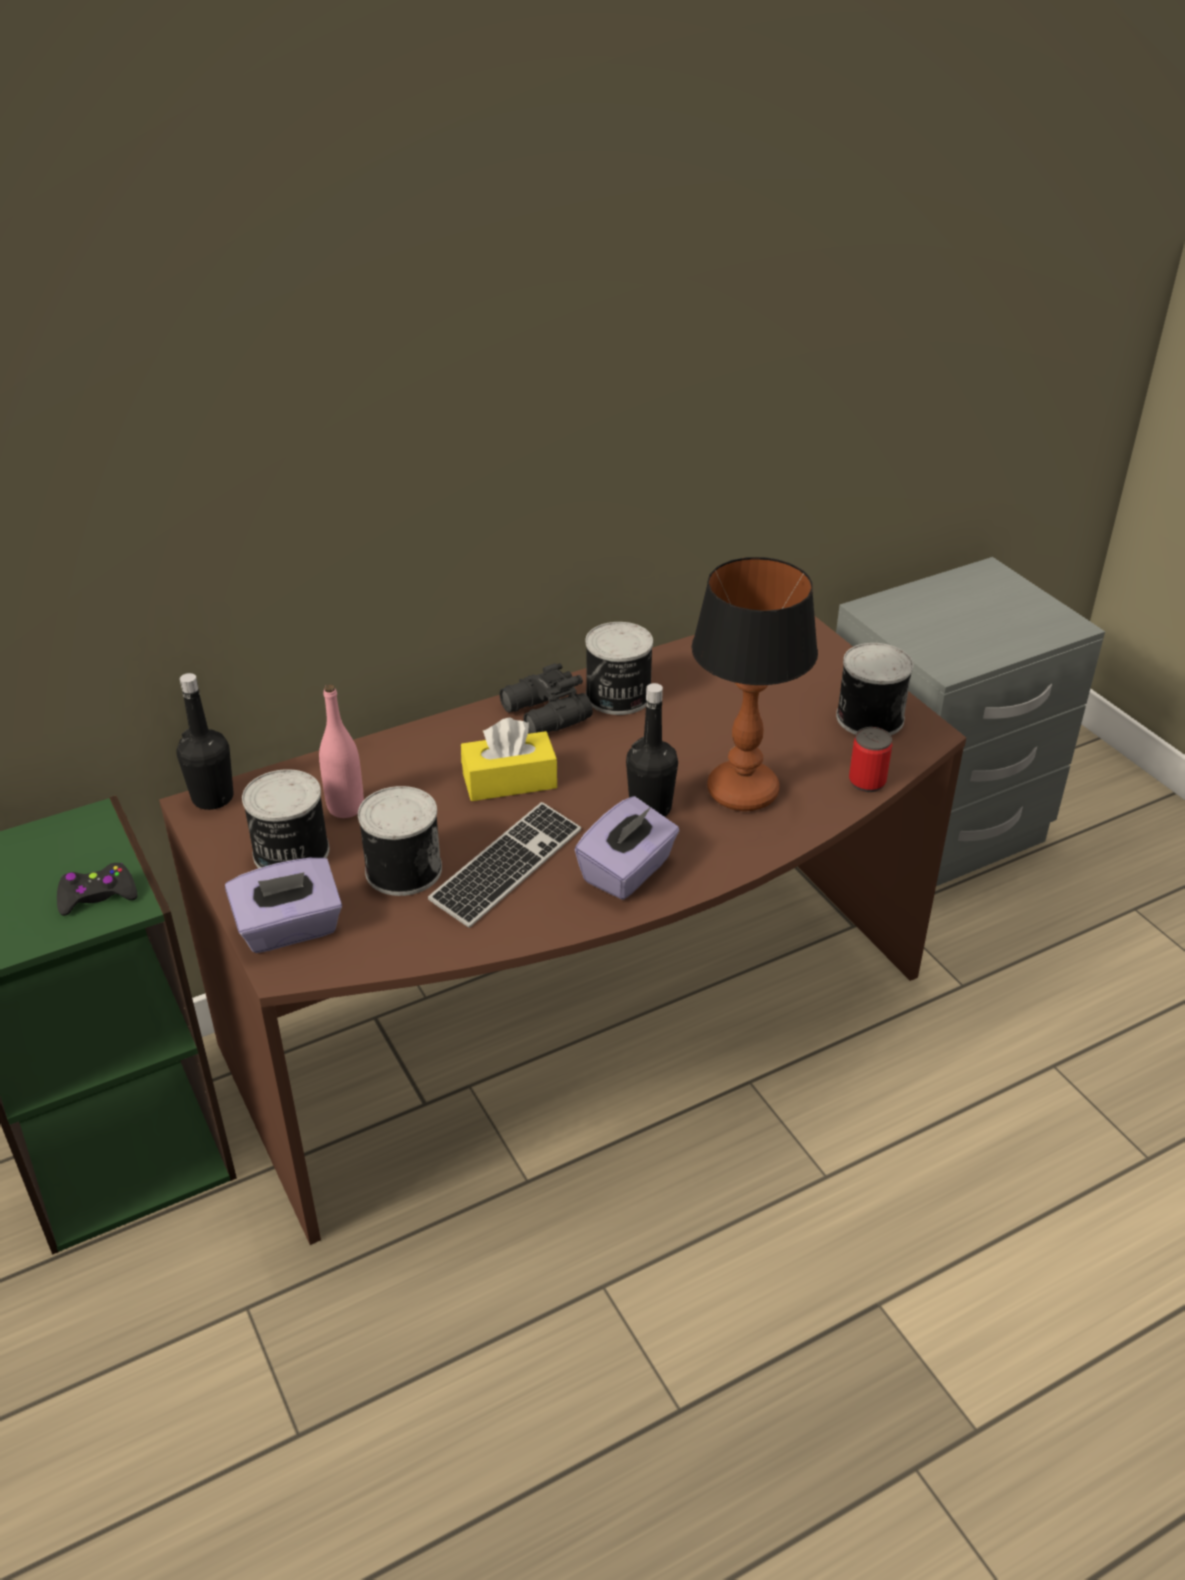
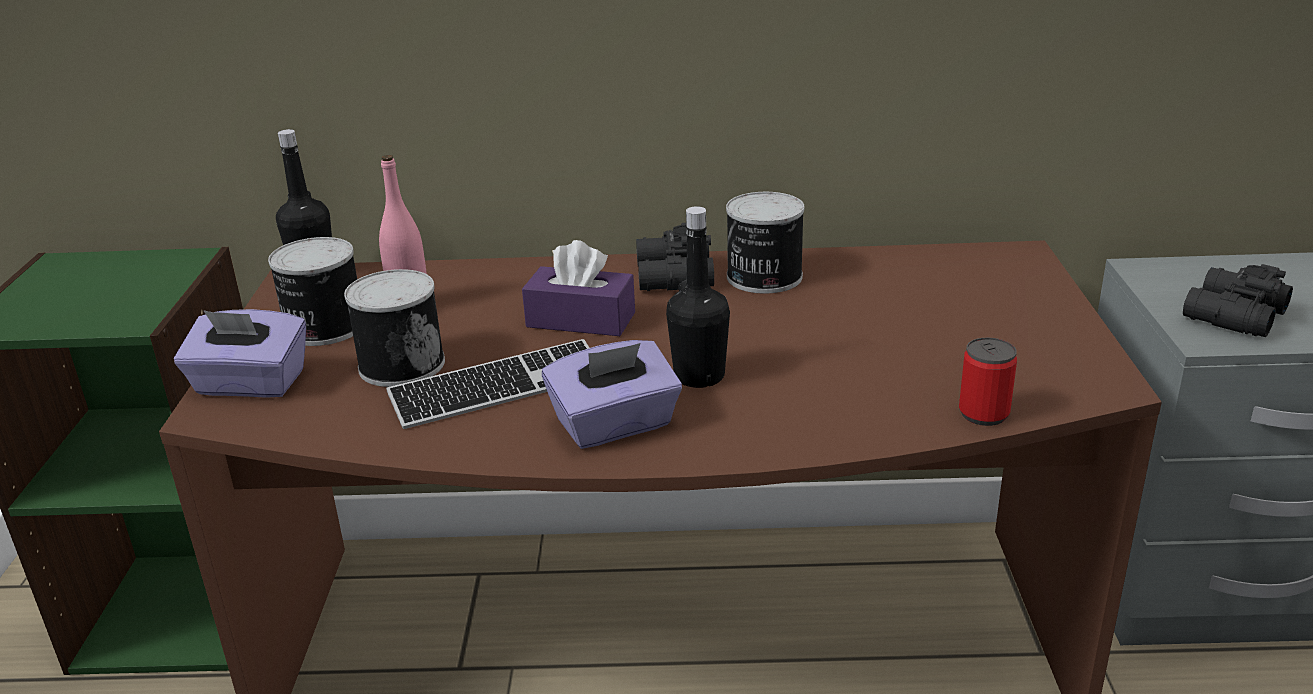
camera: 30 degrees right, 10 degrees down
black game controller [57,863,138,916] -> none
yellow tissue box [461,718,557,801] -> purple tissue box [522,240,635,336]
table lamp [691,557,818,811] -> none
can [836,643,913,735] -> none
none -> black binoculars [1183,264,1293,337]

